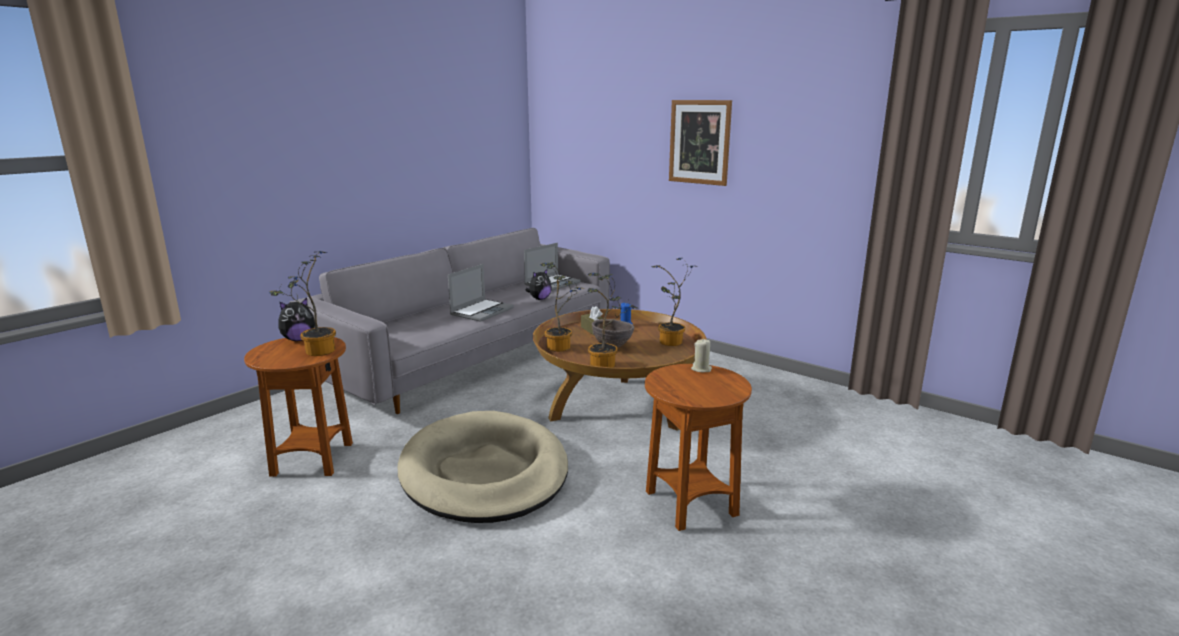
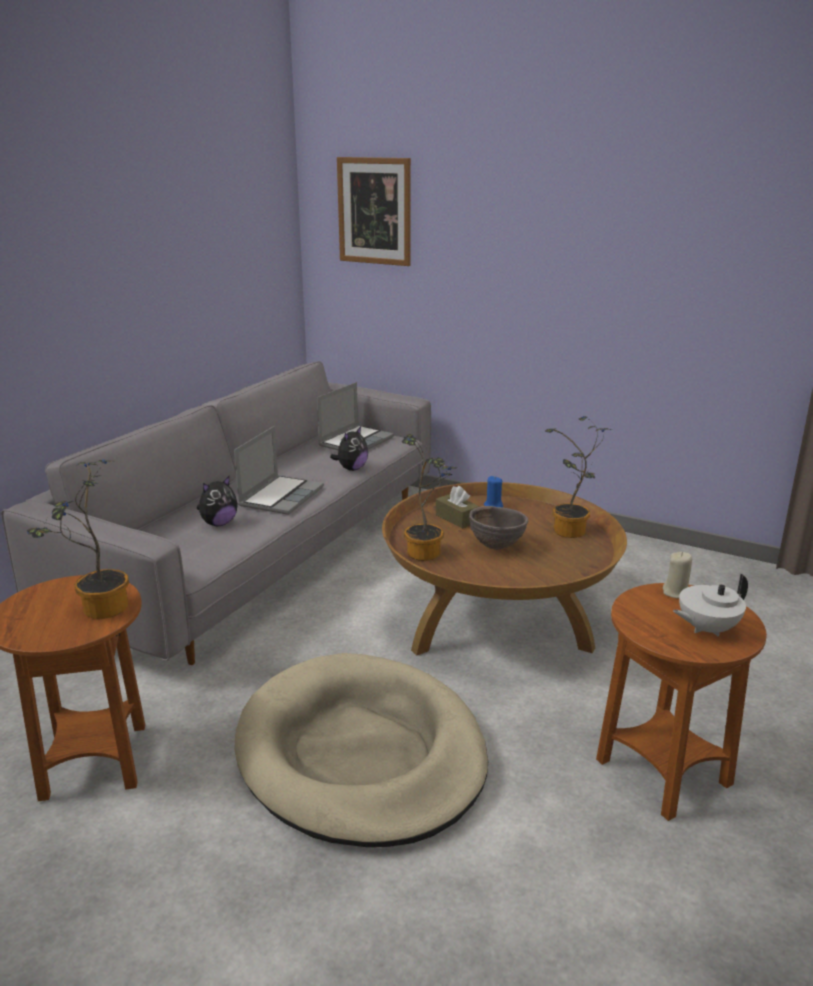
camera: 10 degrees left, 5 degrees up
plush toy [278,298,315,341] -> plush toy moved to [197,476,238,526]
potted plant [587,273,637,367] -> none
picture [669,100,732,186] -> picture moved to [337,157,411,266]
none -> white teapot [673,573,748,636]

